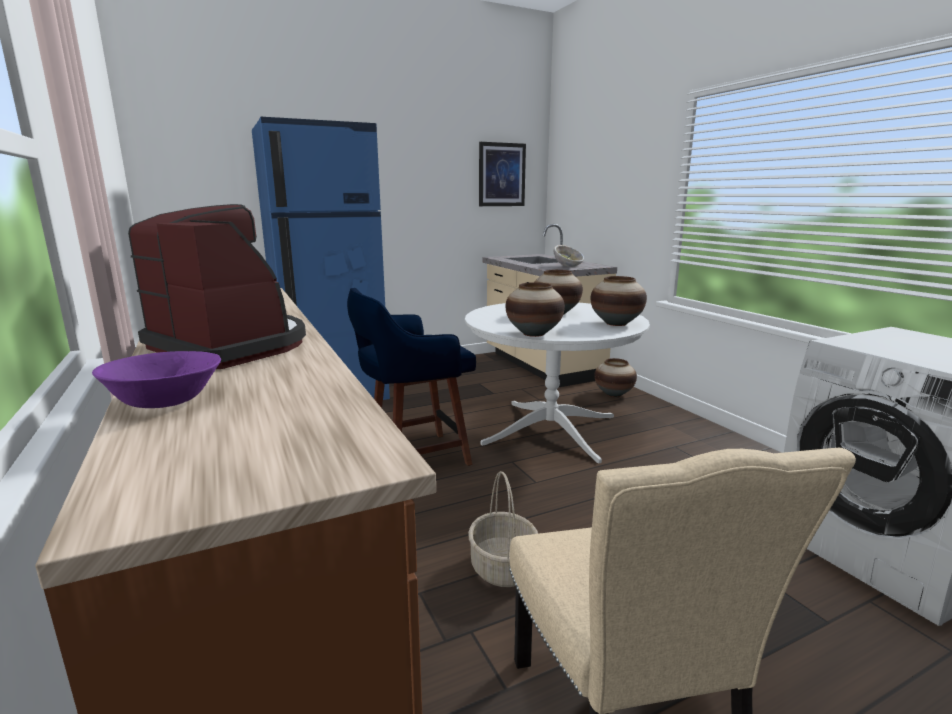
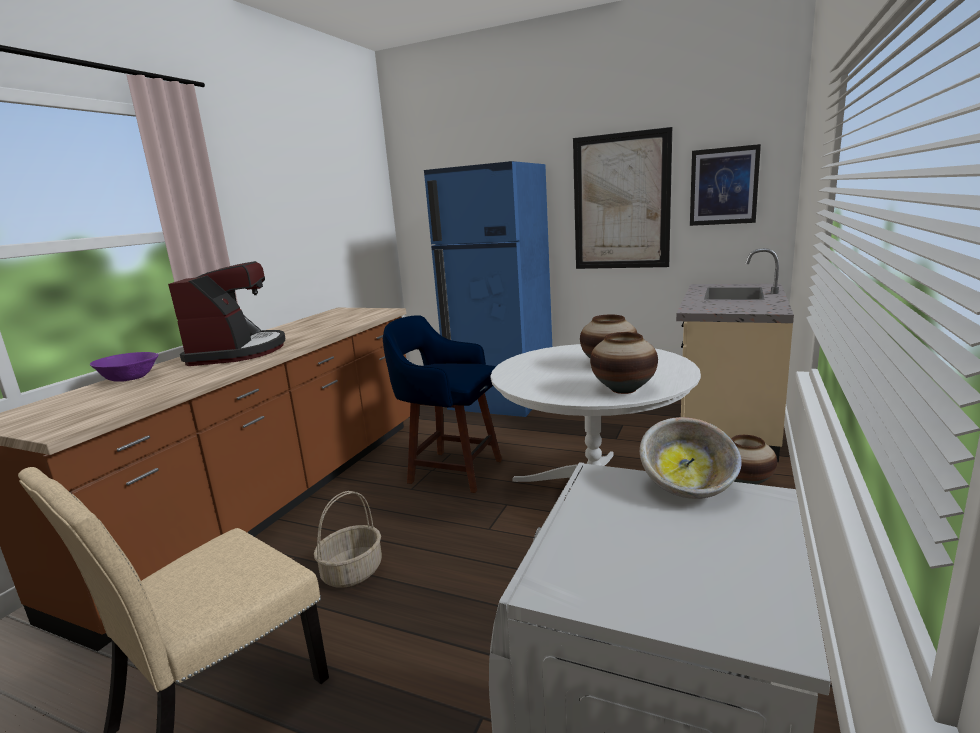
camera: 50 degrees right, 0 degrees up
vase [506,282,565,337] -> none
bowl [554,245,584,267] -> bowl moved to [640,417,742,499]
none -> picture [573,127,672,269]

